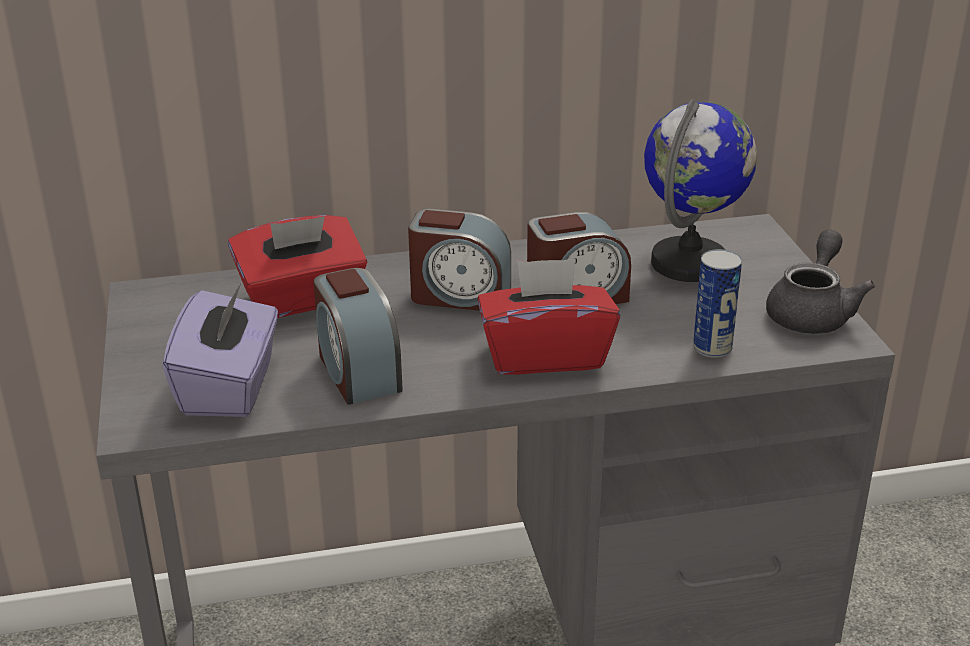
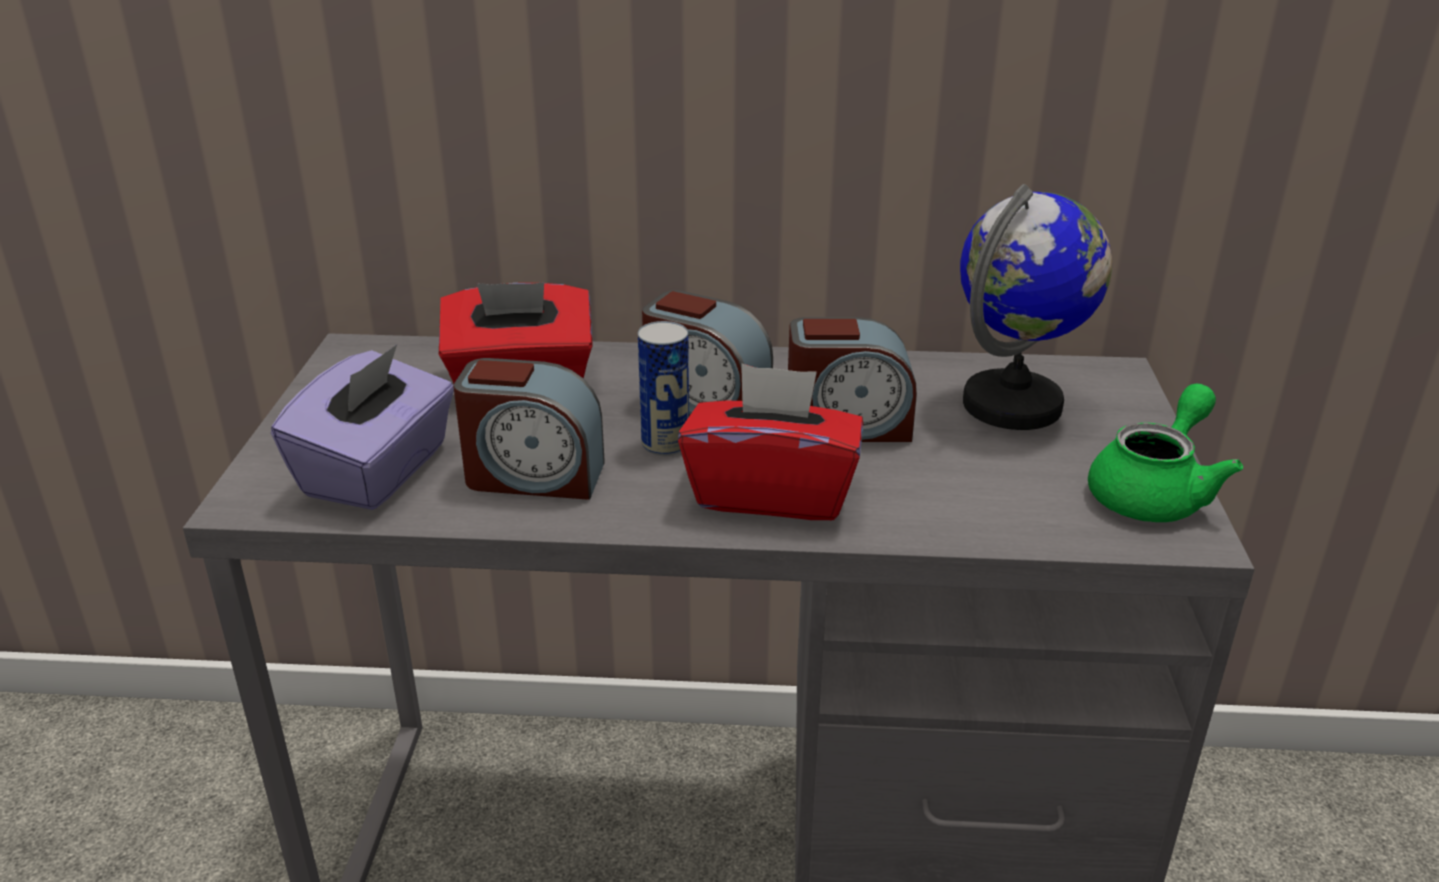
camera: 15 degrees right, 0 degrees up
alarm clock [313,268,403,405] -> alarm clock turned 75 degrees counterclockwise [453,358,605,500]
can [693,249,742,358] -> can moved to [638,321,689,456]
grey teapot [766,230,875,334] -> green teapot [1088,383,1243,522]

